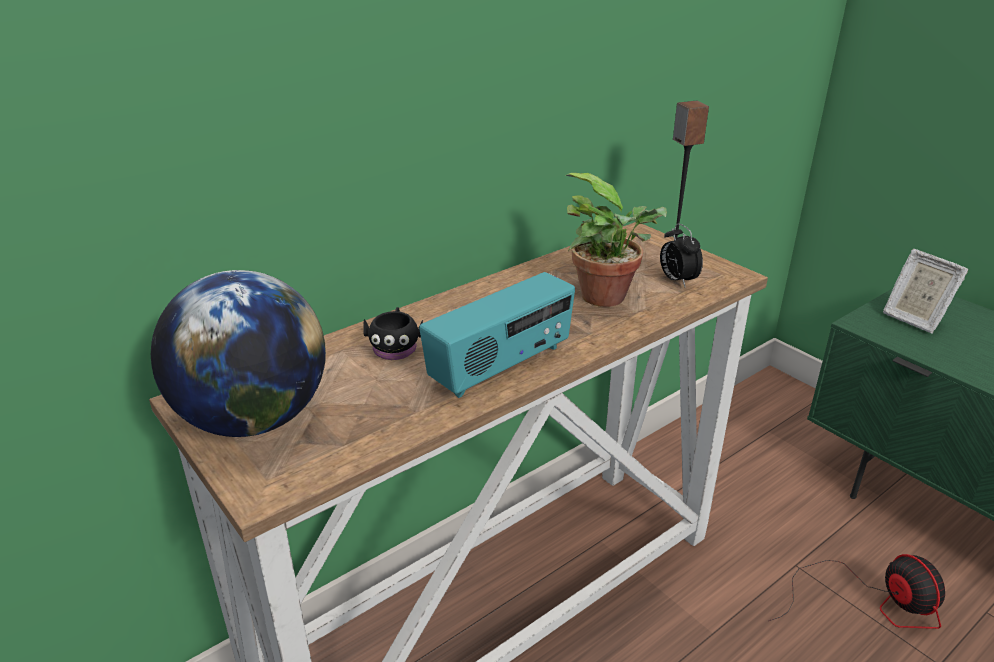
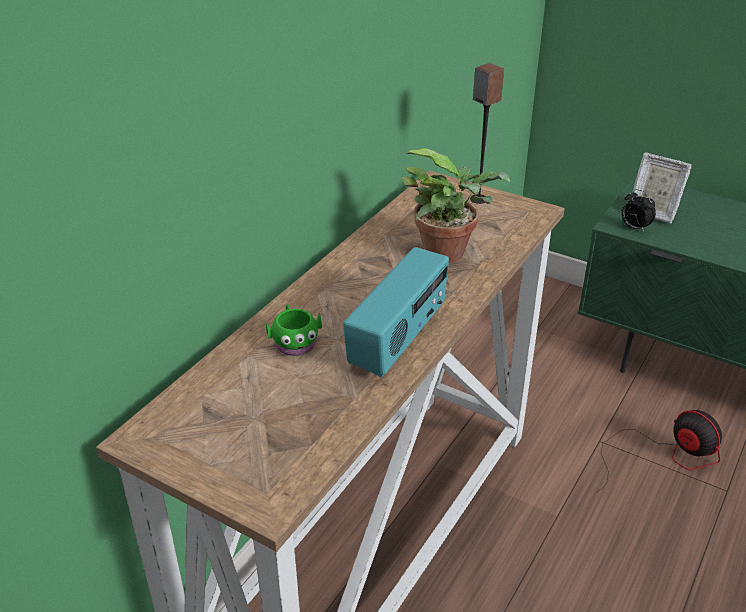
camera: 20 degrees left, 5 degrees up
globe [151,270,326,437] -> none
black mug [363,307,423,360] -> green mug [266,304,322,356]
alarm clock [660,223,703,287] -> alarm clock moved to [622,189,656,232]

